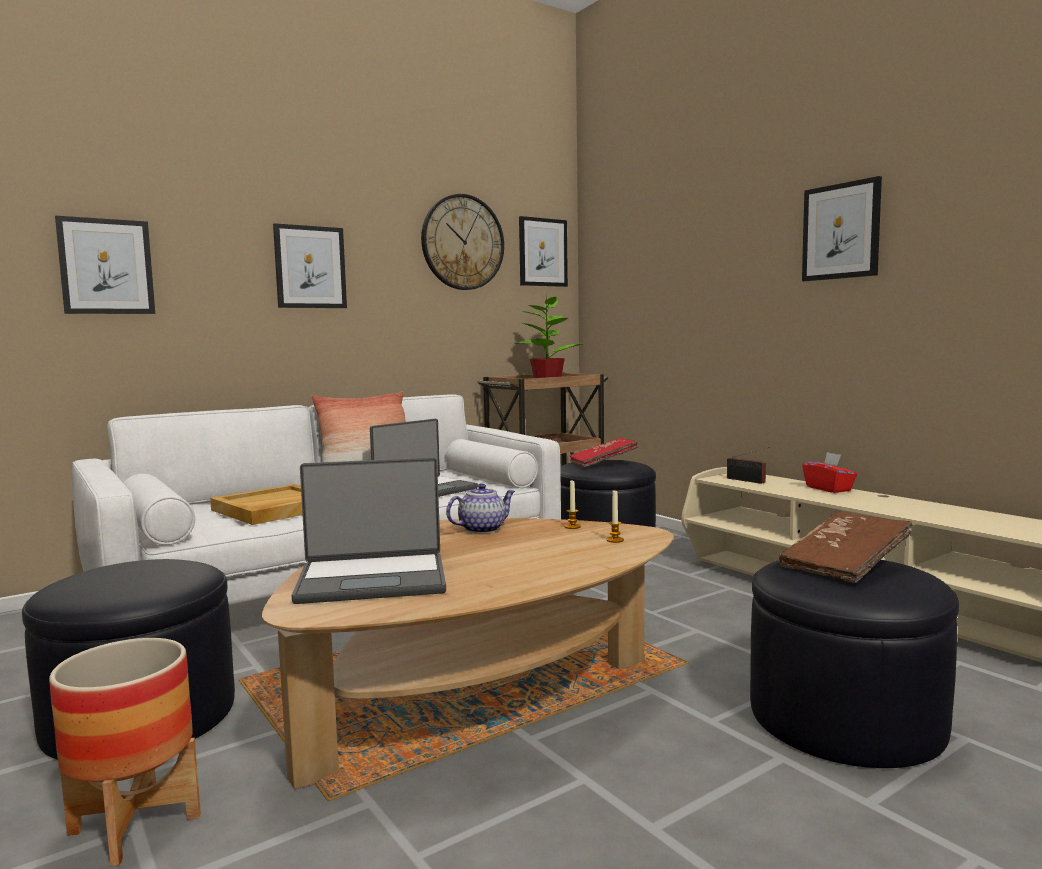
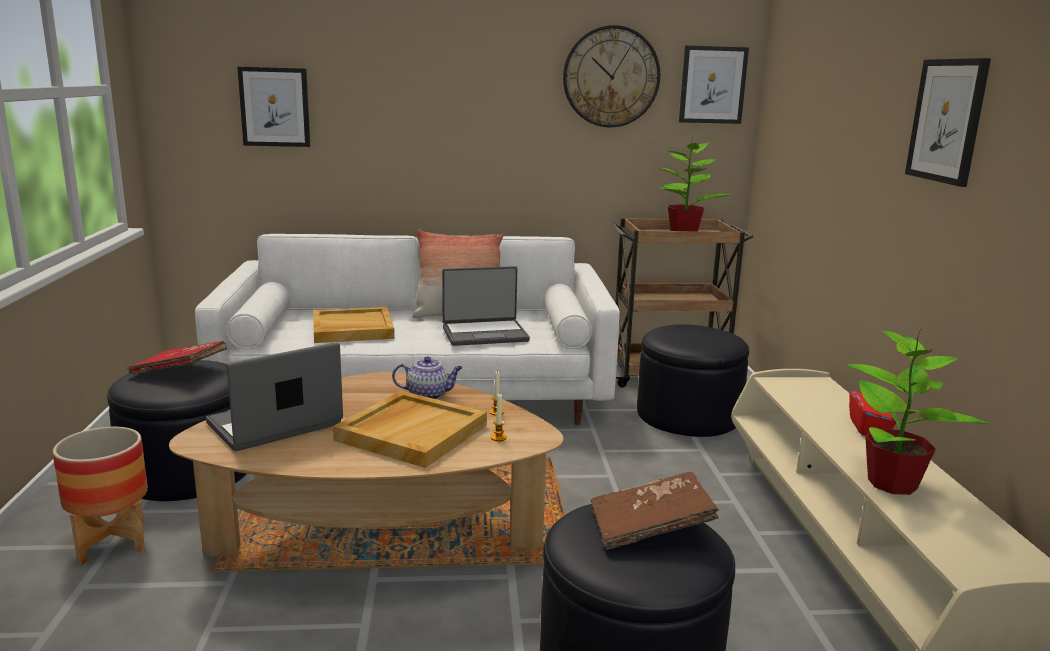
camera: 30 degrees right, 10 degrees up
picture [273,223,347,308] -> none
laptop [292,457,446,604] -> laptop turned 120 degrees clockwise [206,342,343,451]
red book [569,438,639,467] -> red book moved to [127,341,227,374]
radio [727,447,770,484] -> none
none -> beige tray [333,391,487,468]
none -> potted plant [847,331,989,495]

